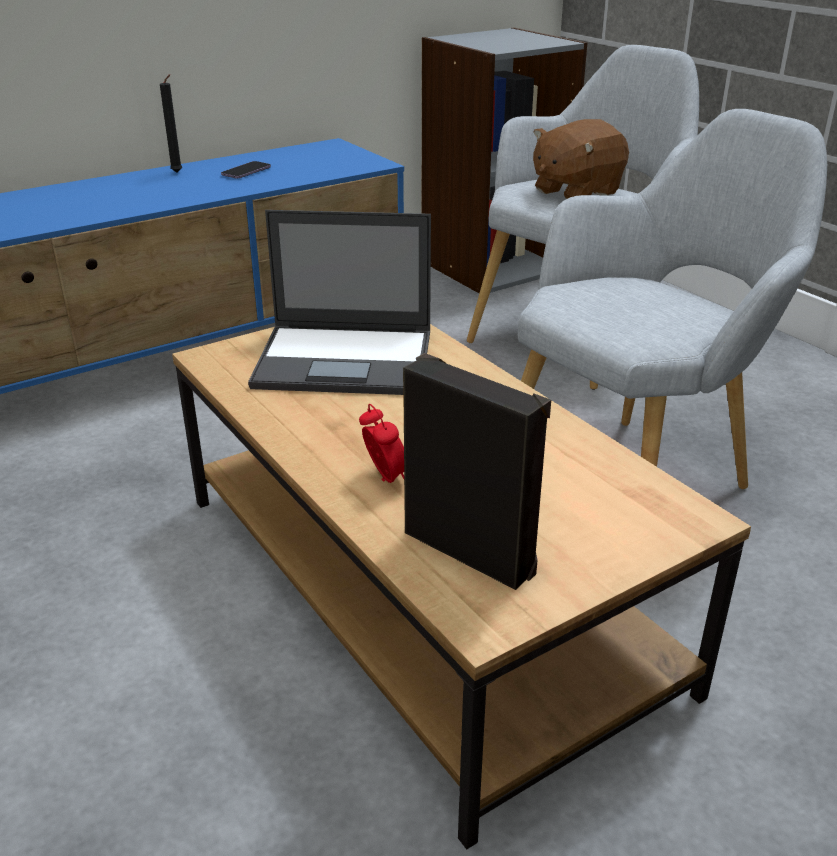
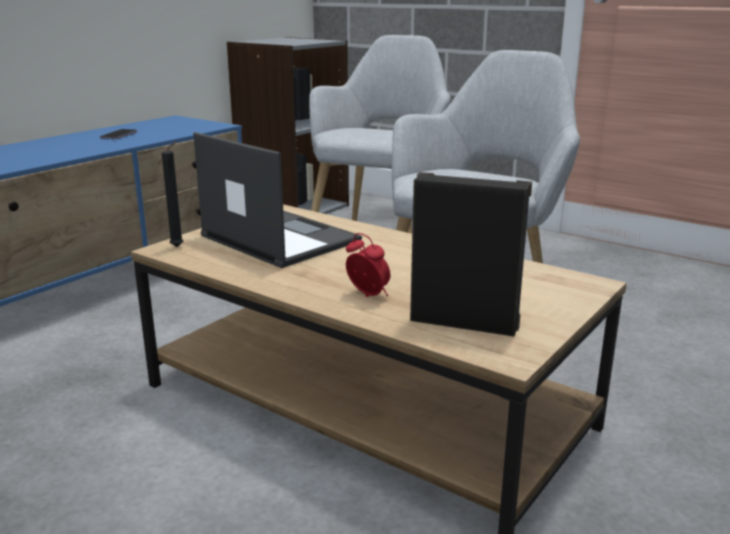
camera: 20 degrees left, 10 degrees down
black candle [160,74,182,173] -> black candle moved to [162,142,183,247]
laptop [248,210,431,395] -> laptop turned 120 degrees counterclockwise [193,132,362,268]
brown plush toy [533,119,629,199] -> none

